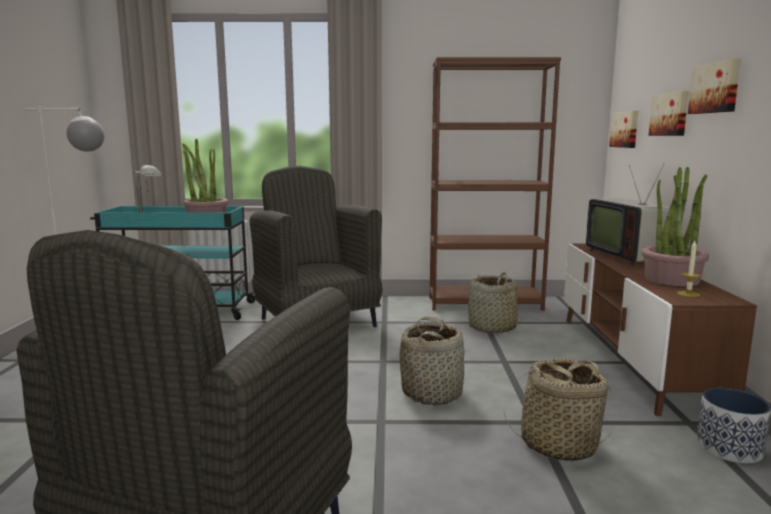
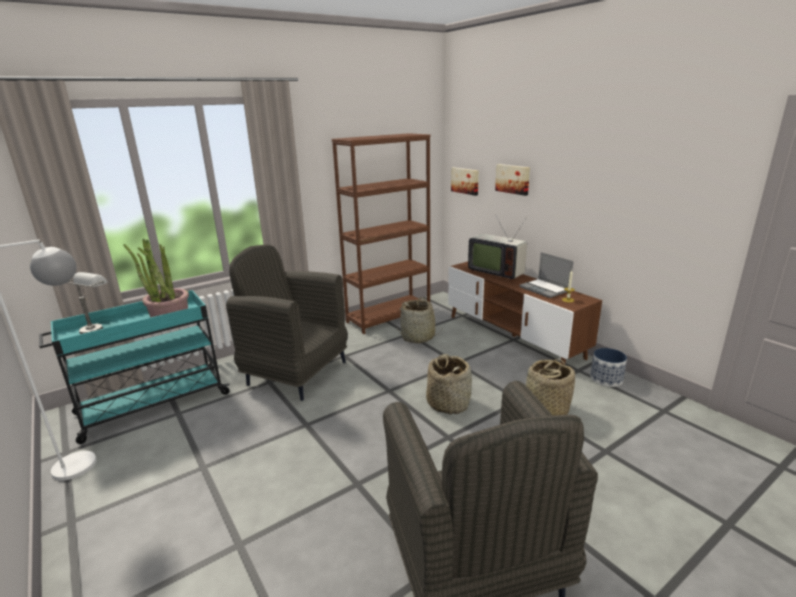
camera: 35 degrees left, 10 degrees up
potted plant [641,167,709,286] -> laptop [519,252,573,298]
picture [688,58,741,114] -> none

